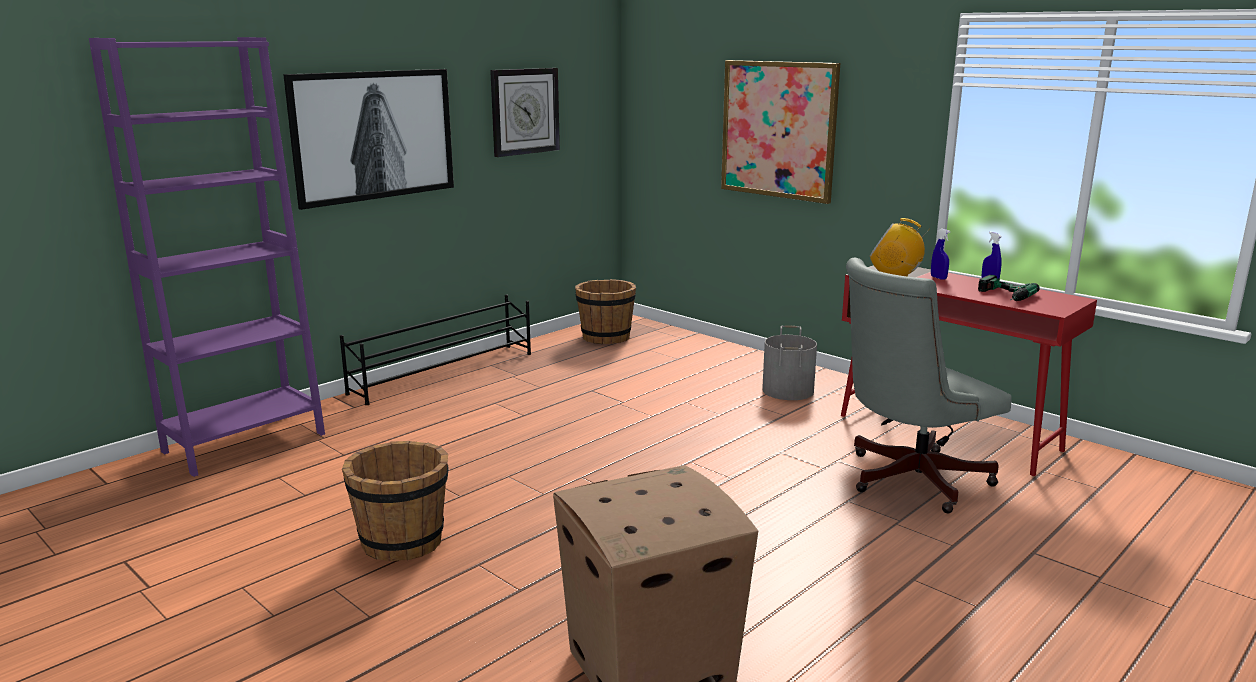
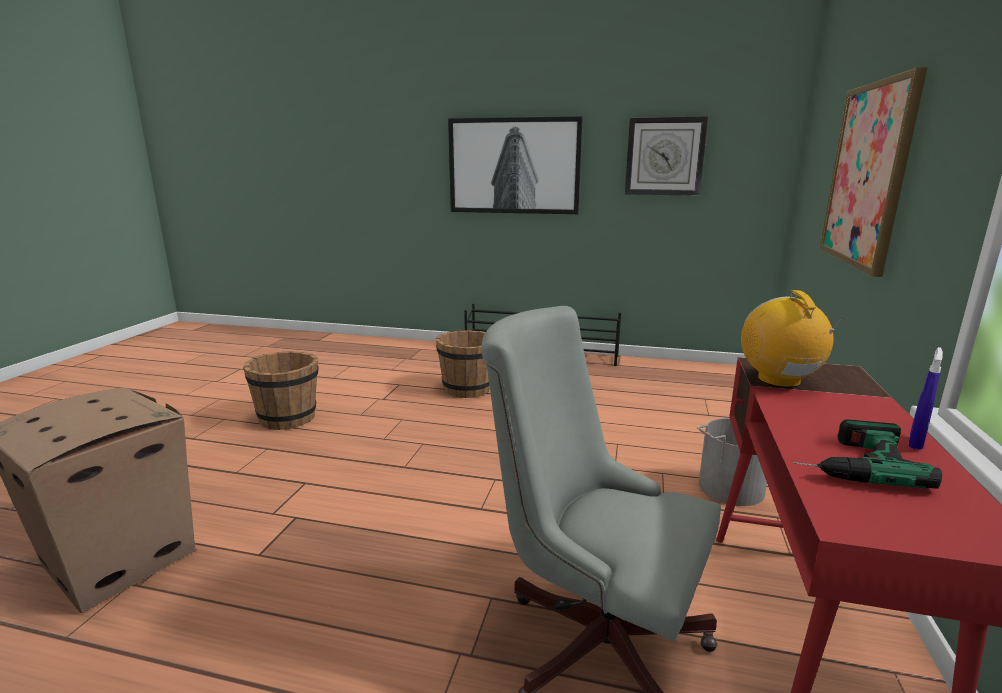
camera: 60 degrees right, 0 degrees up
purple bookcase [89,37,325,477] -> none
brown bucket [575,279,636,344] -> brown bucket moved to [436,330,490,398]
blue spray bottle [931,229,950,280] -> none

